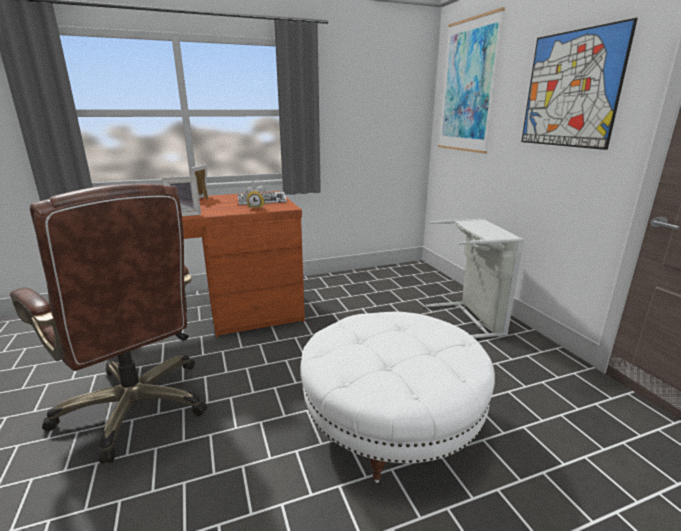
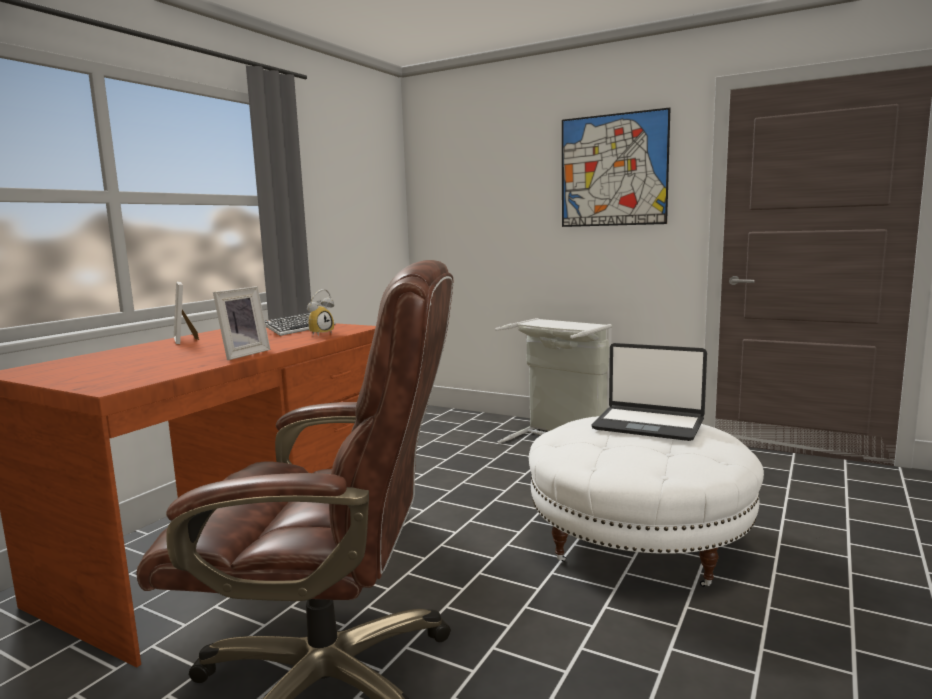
camera: 40 degrees left, 10 degrees down
picture [438,7,505,154] -> none
none -> laptop [591,343,707,441]

